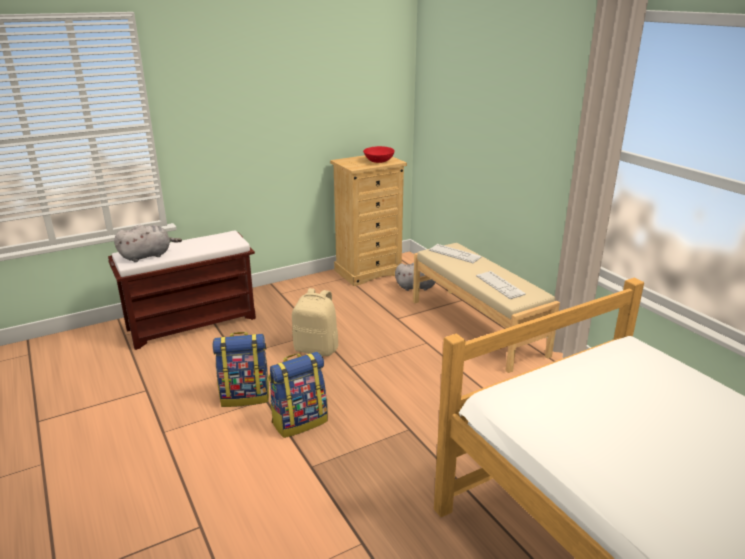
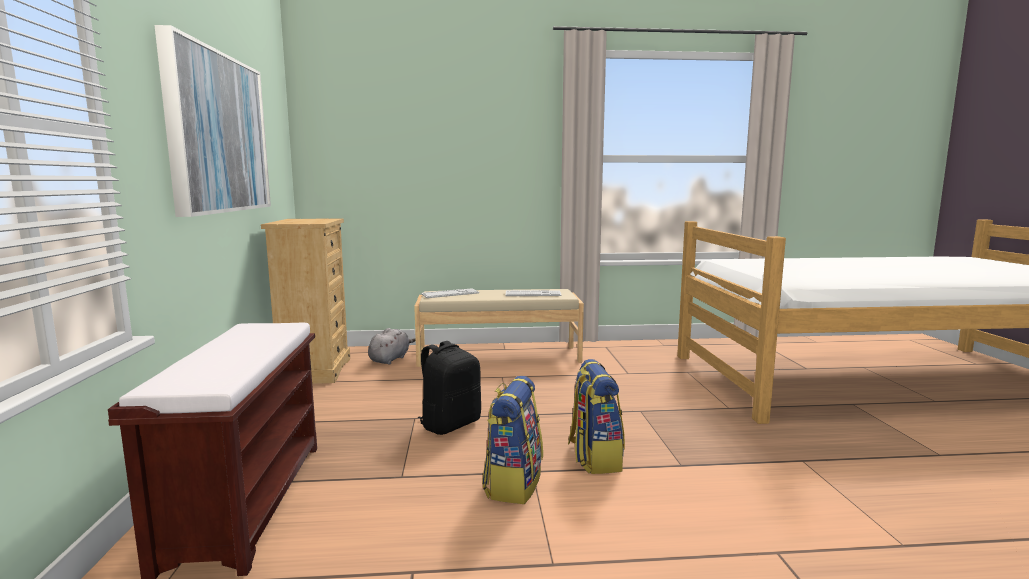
camera: 65 degrees left, 15 degrees down
grey plush toy [114,225,182,262] -> none
beige backpack [292,288,338,356] -> black backpack [417,341,481,435]
red bowl [363,146,394,163] -> none
none -> picture [155,25,271,217]

